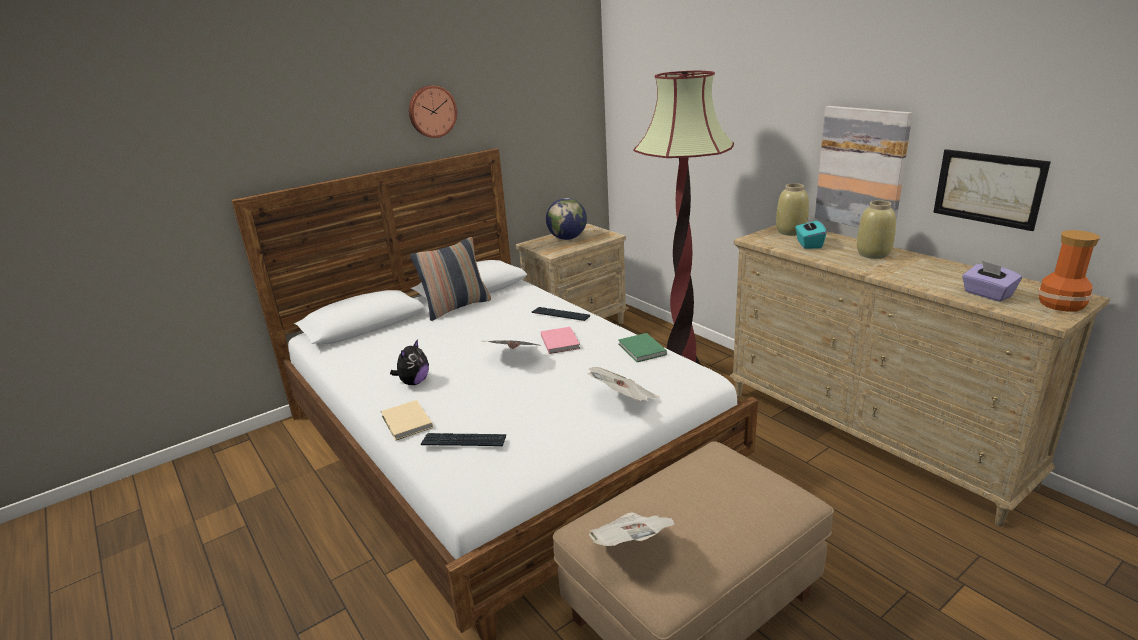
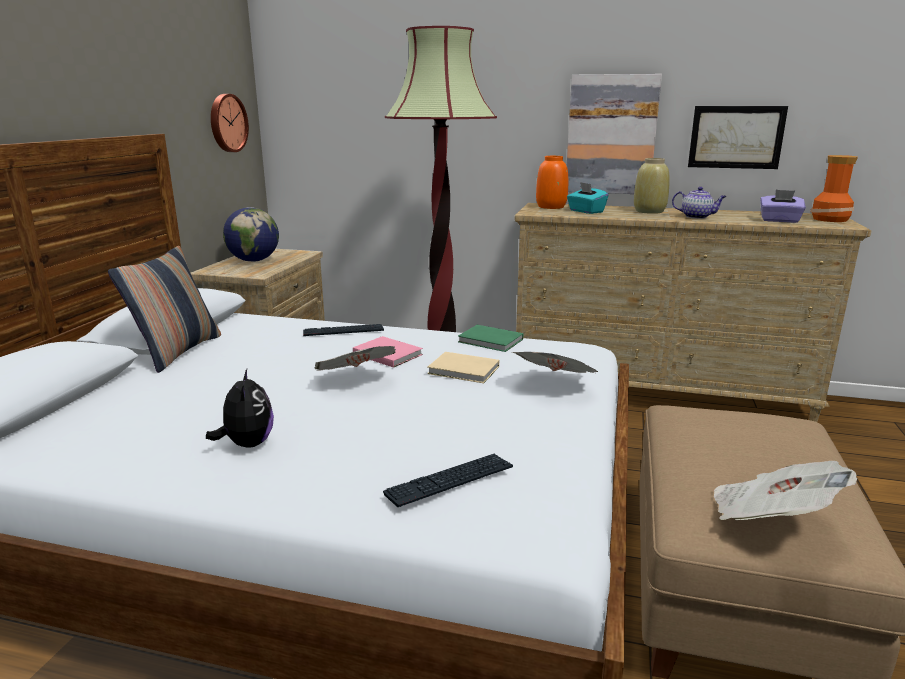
camera: 40 degrees left, 5 degrees down
beige book [381,400,433,441] -> beige book moved to [427,352,499,383]
wall clock [409,85,457,138] -> wall clock moved to [211,94,249,152]
beige vase [776,183,809,236] -> orange vase [536,156,568,209]
none -> teapot [672,187,727,219]

